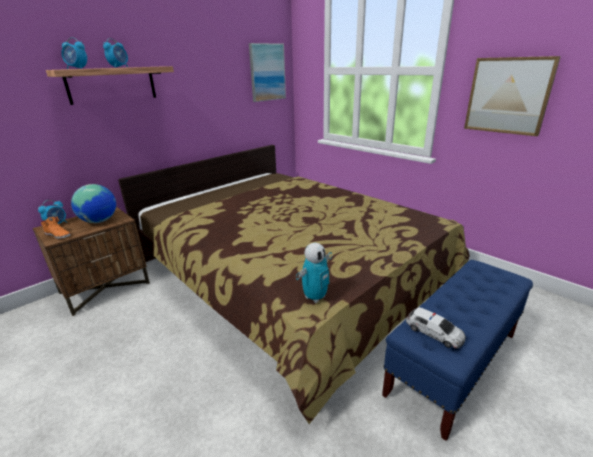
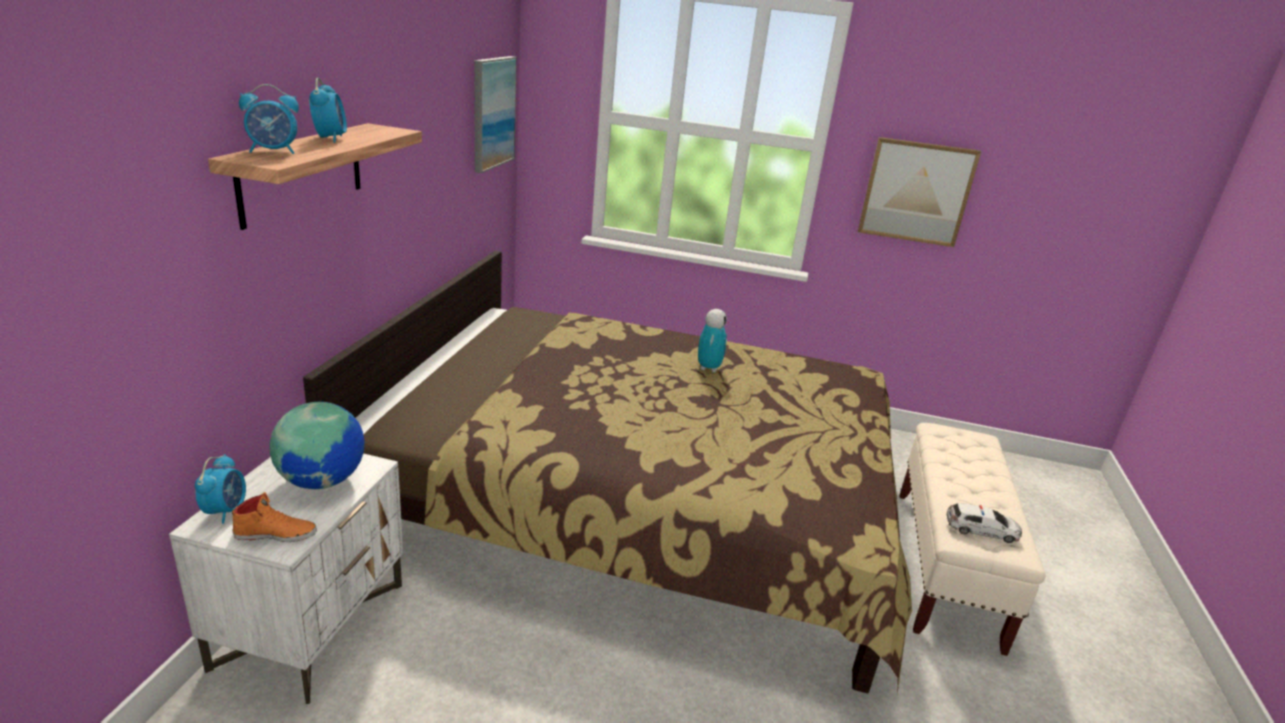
camera: 35 degrees left, 0 degrees up
brown nightstand [33,207,150,316] -> white nightstand [169,453,403,705]
toy robot [296,243,332,303] -> toy robot moved to [698,309,727,372]
blue bench [382,260,533,441] -> beige bench [899,423,1046,656]

